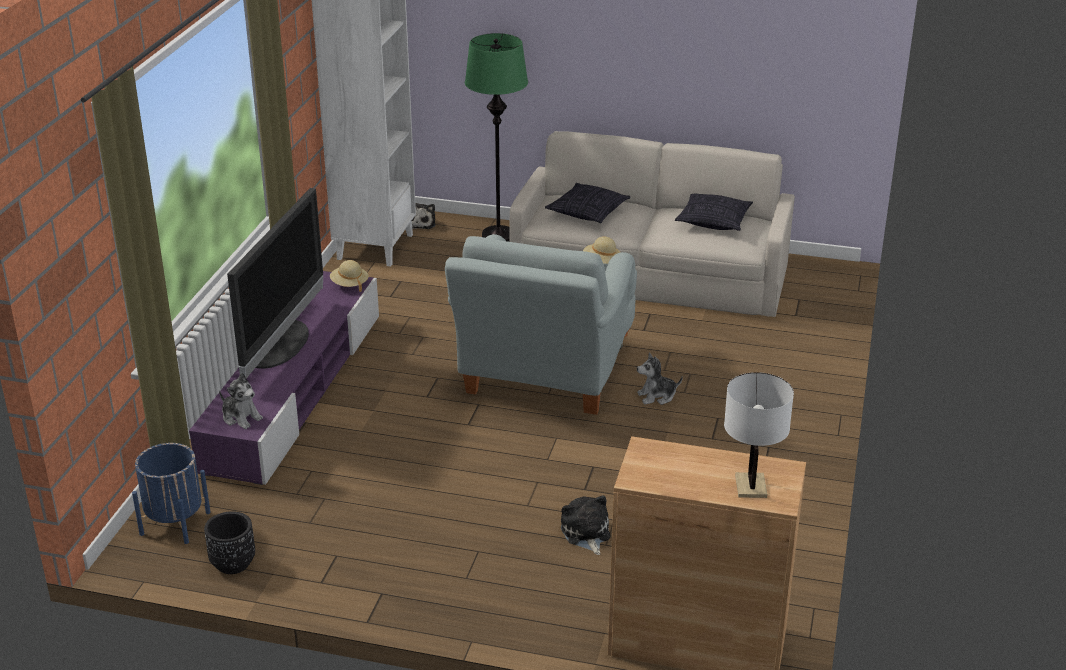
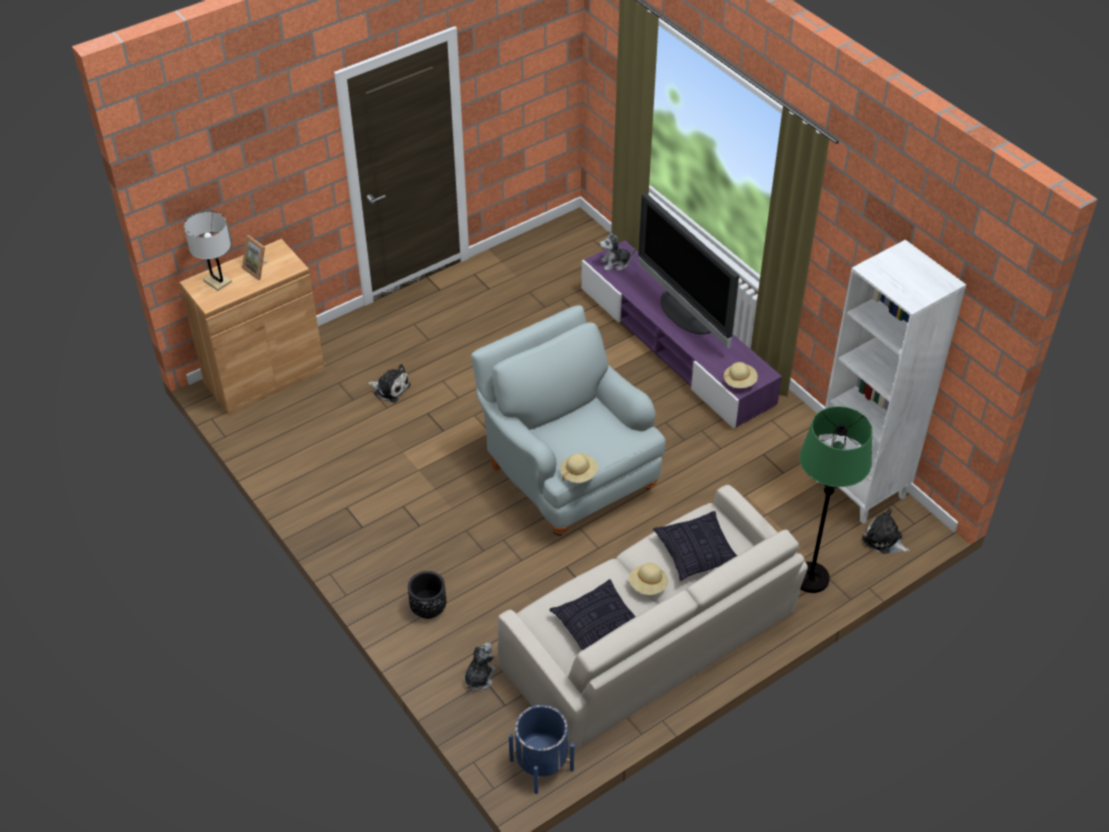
camera: 130 degrees right, 15 degrees up
blue planter [132,443,211,544] -> blue planter moved to [509,705,574,794]
black planter [204,511,255,574] -> black planter moved to [408,571,446,619]
plush toy [637,353,683,405] -> plush toy moved to [464,642,496,690]
none -> picture frame [242,235,267,280]
none -> beige hat [629,563,668,595]

